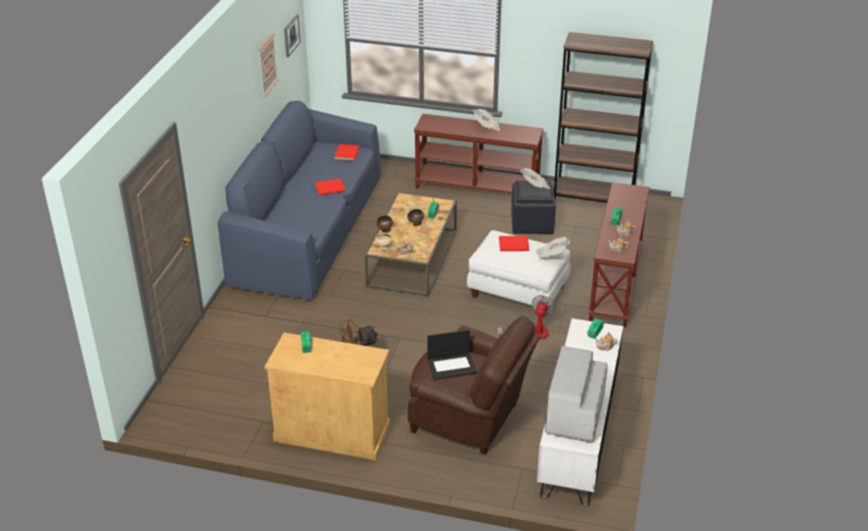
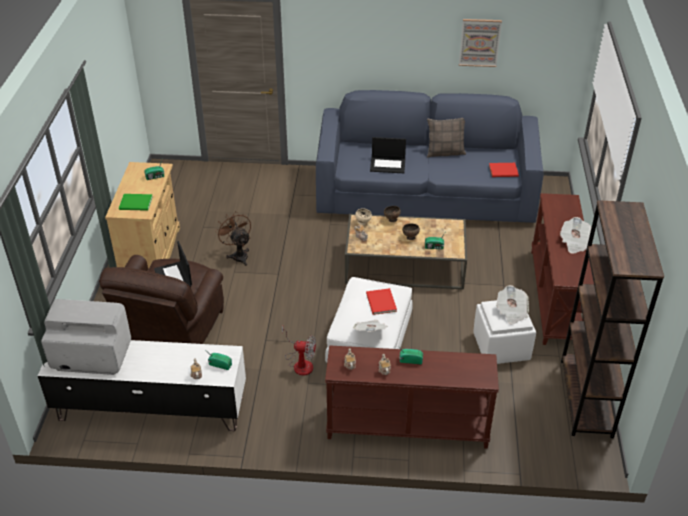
camera: 80 degrees right, 5 degrees up
picture [284,14,301,57] -> none
red book [315,179,346,195] -> none
black ottoman [511,181,556,234] -> white ottoman [473,300,536,364]
none -> green book [119,194,153,211]
none -> laptop [370,137,406,173]
none -> pillow [427,118,466,157]

